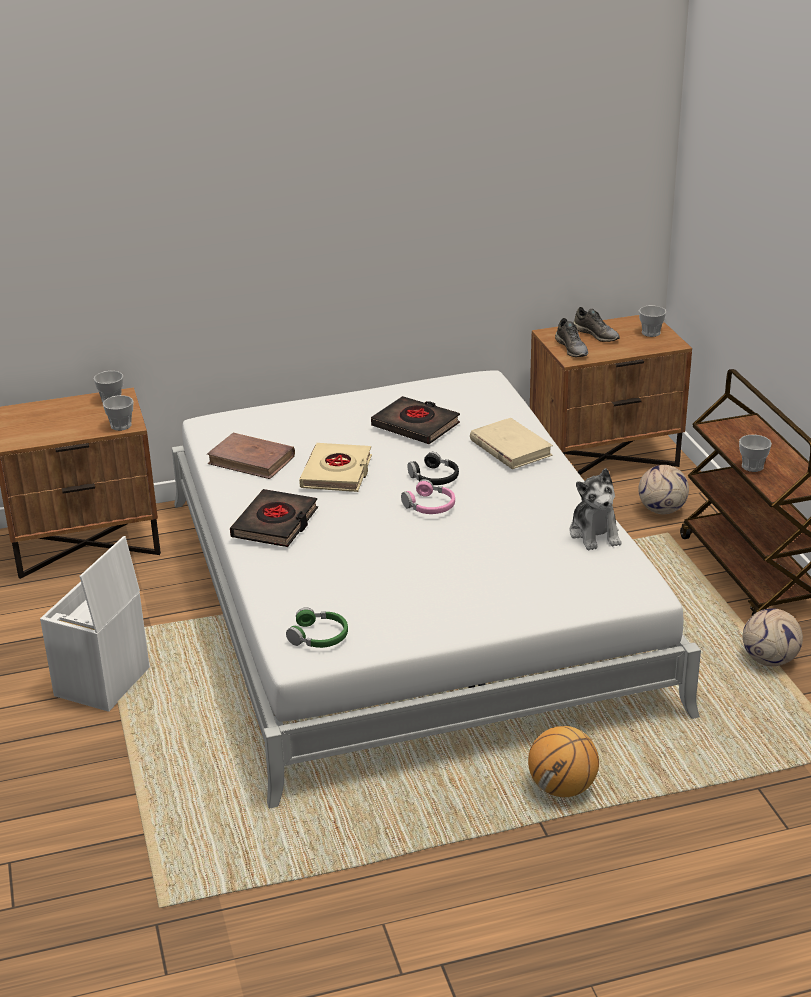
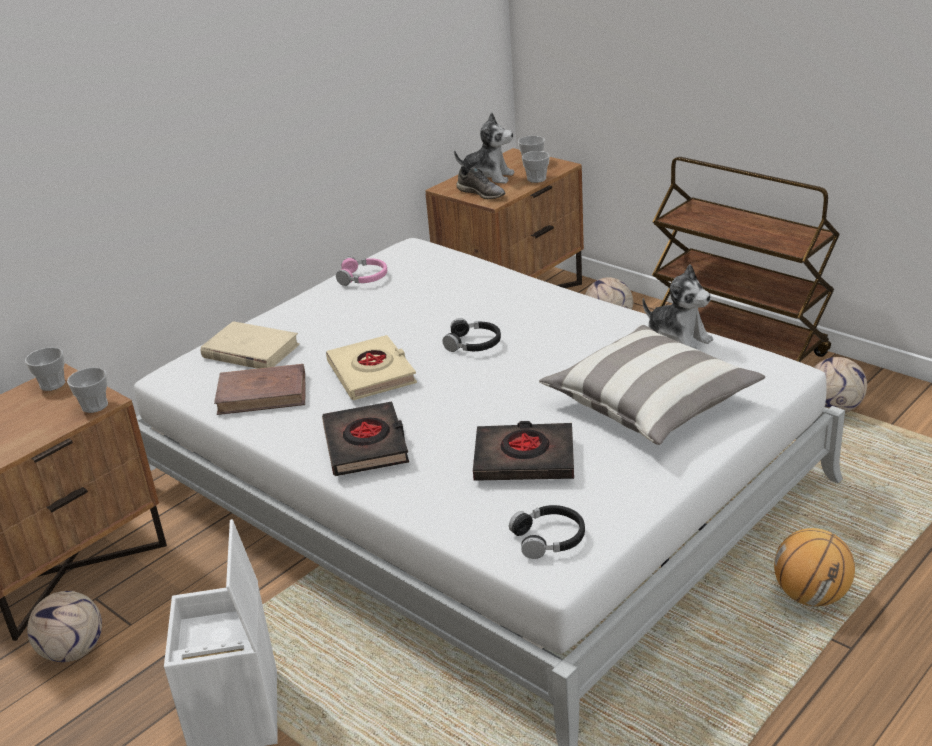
camera: 30 degrees left, 0 degrees up
green headphones [286,607,348,648] -> black headphones [509,505,585,559]
black book [371,396,460,444] -> black book moved to [473,421,574,481]
pink headphones [401,479,455,514] -> pink headphones moved to [336,257,387,286]
beige book [470,418,553,469] -> beige book moved to [200,321,300,369]
grey shoe [573,307,620,342] -> plush toy [454,112,515,184]
cup [739,435,772,472] -> cup moved to [522,151,550,183]
none -> football [27,591,102,662]
none -> pillow [539,325,765,445]

